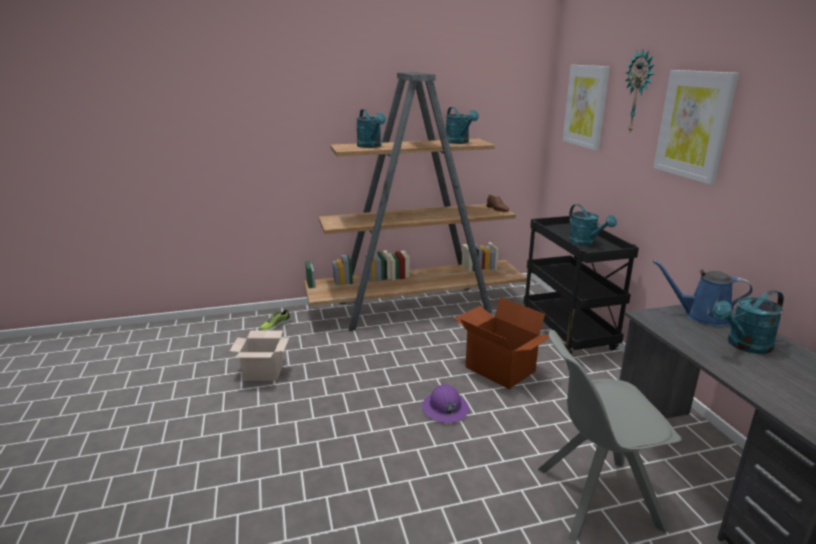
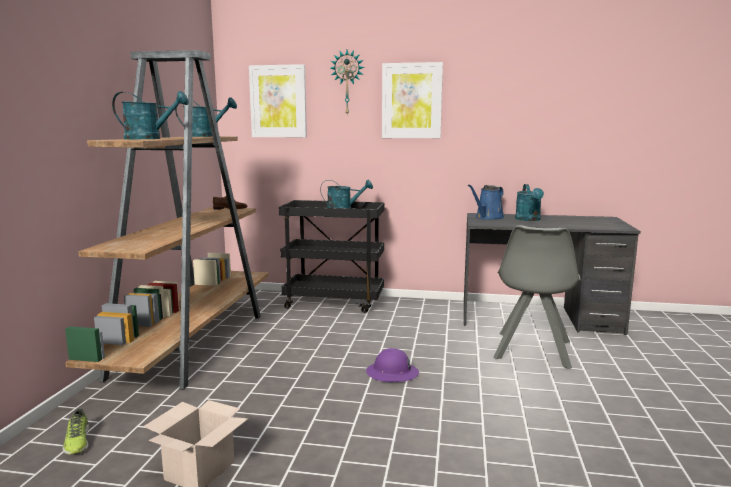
camera: 65 degrees left, 10 degrees down
cardboard box [454,297,549,389] -> none

